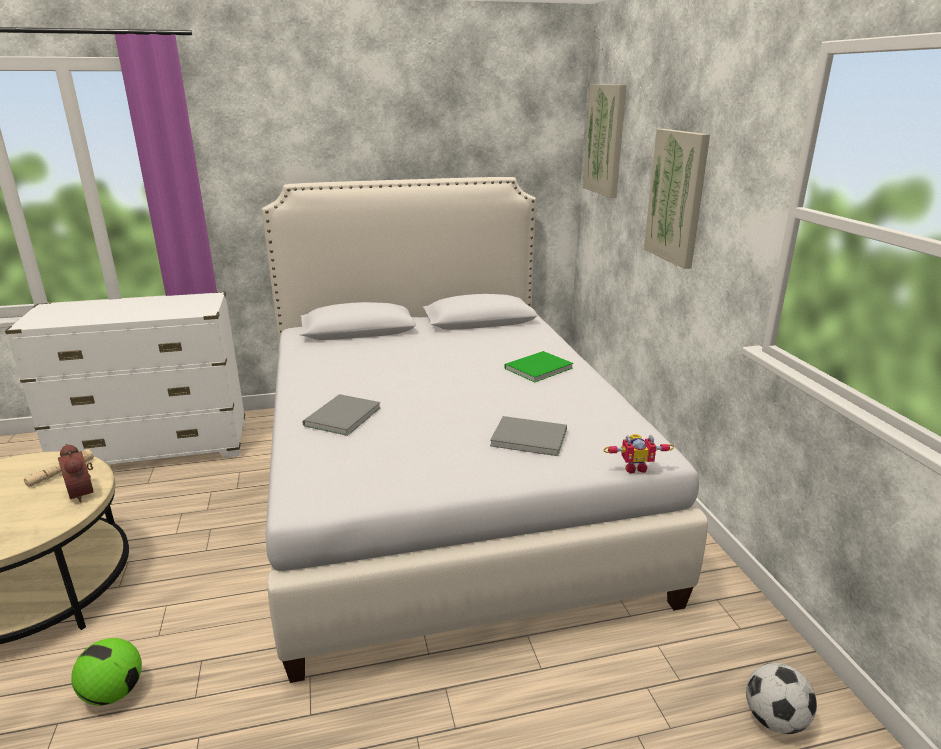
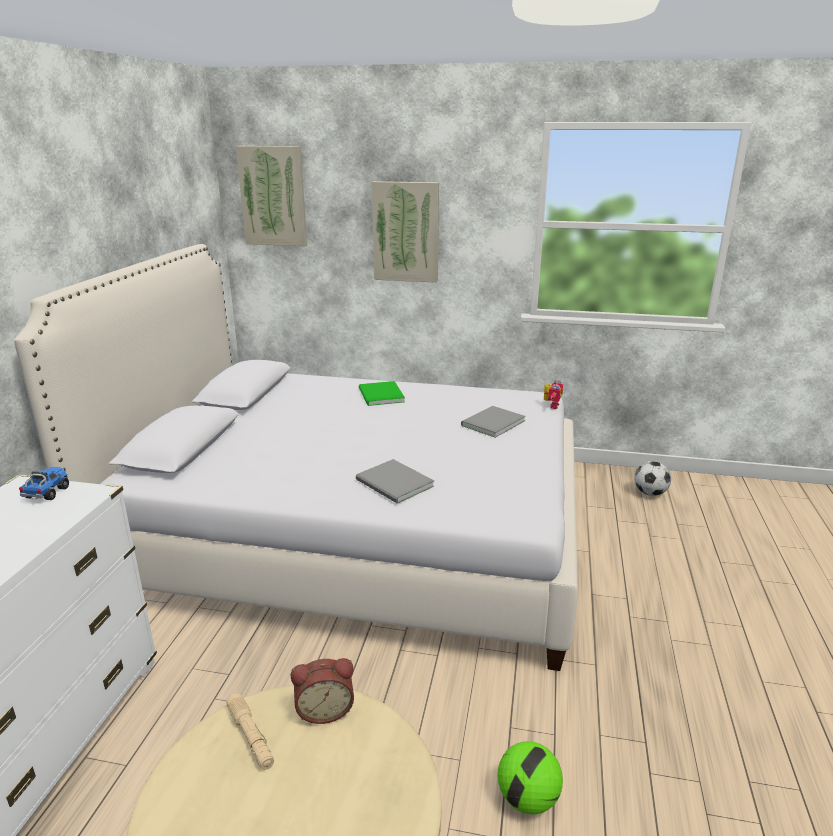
camera: 65 degrees left, 0 degrees up
none -> toy truck [19,467,69,500]

